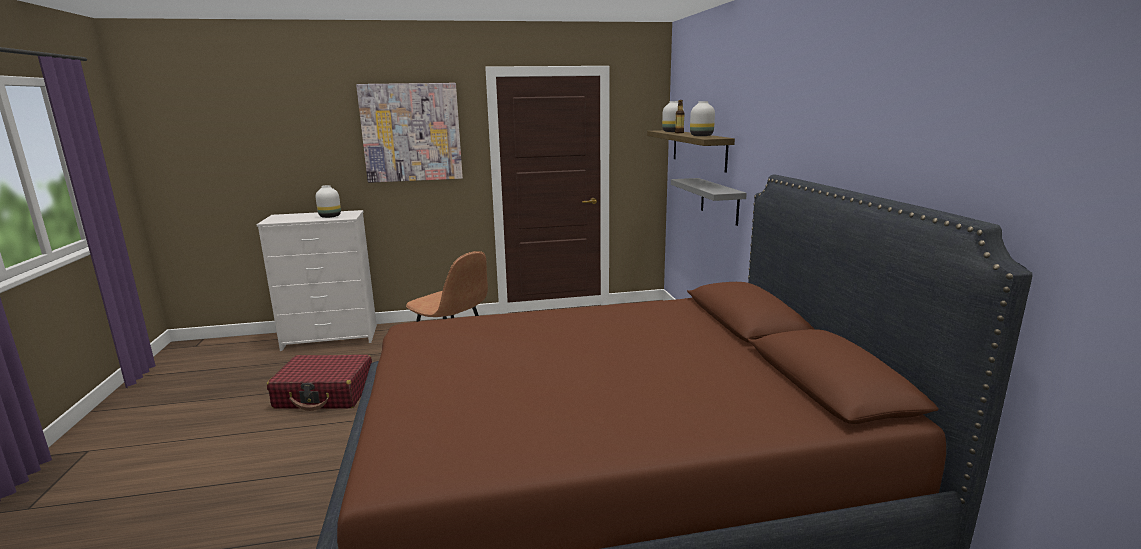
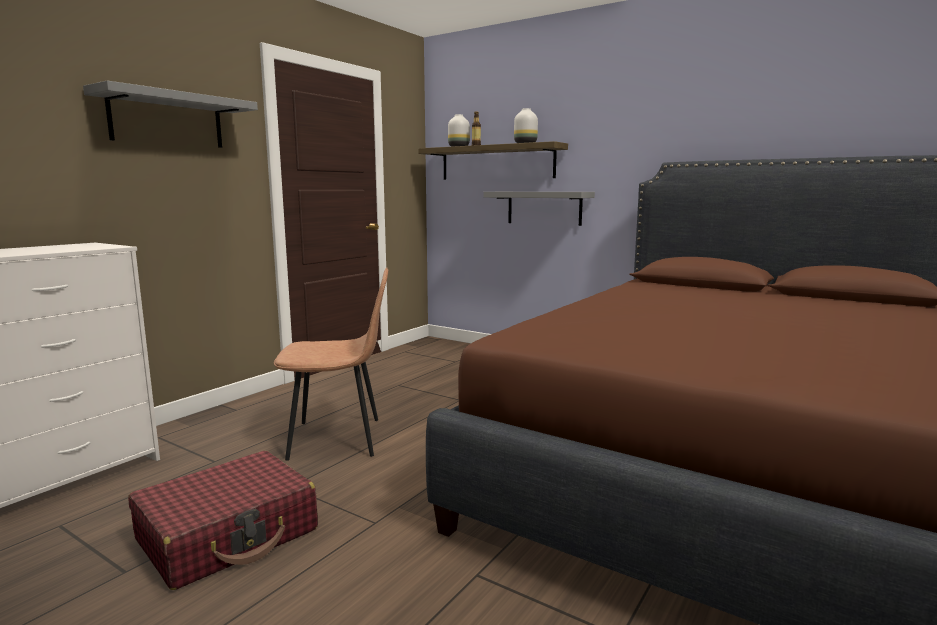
camera: 45 degrees left, 5 degrees down
white vase [316,185,341,218] -> none
picture [356,83,463,183] -> grey shelf [83,80,258,148]

